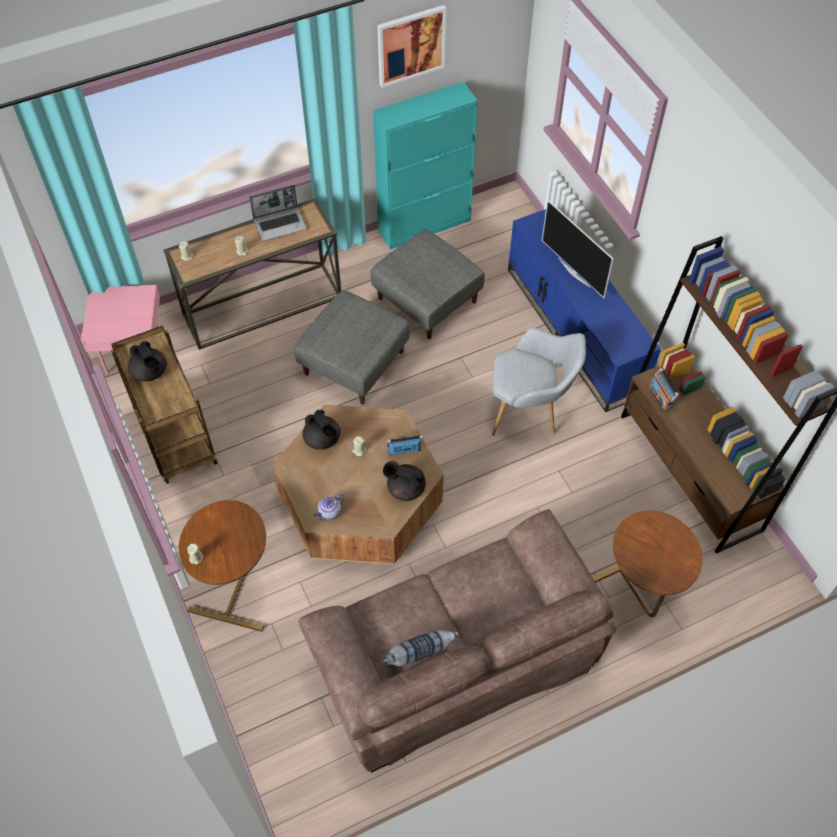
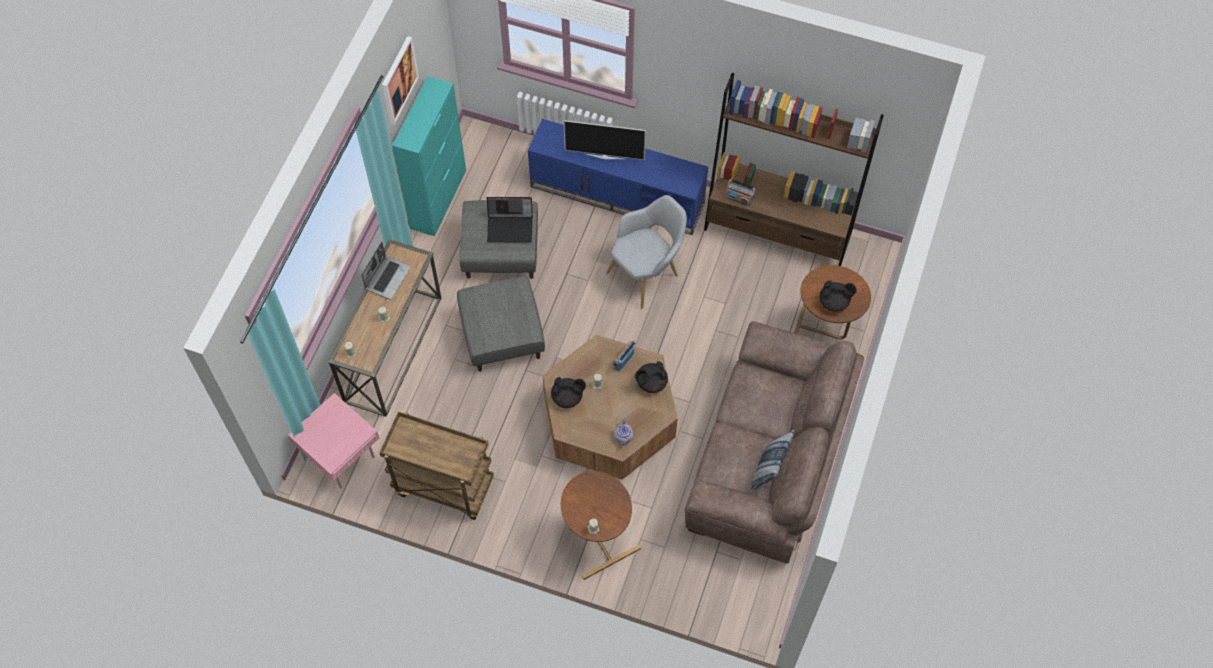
camera: 45 degrees left, 5 degrees up
black teapot [128,341,167,381] -> black teapot moved to [819,280,857,312]
none -> laptop [487,197,533,243]

